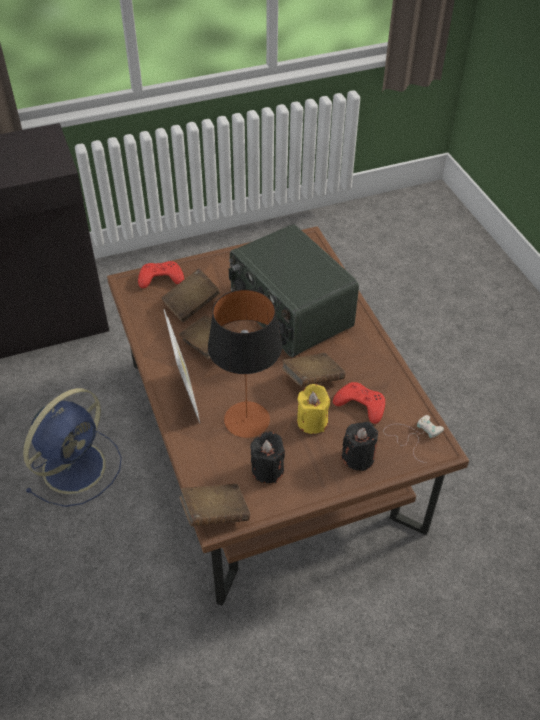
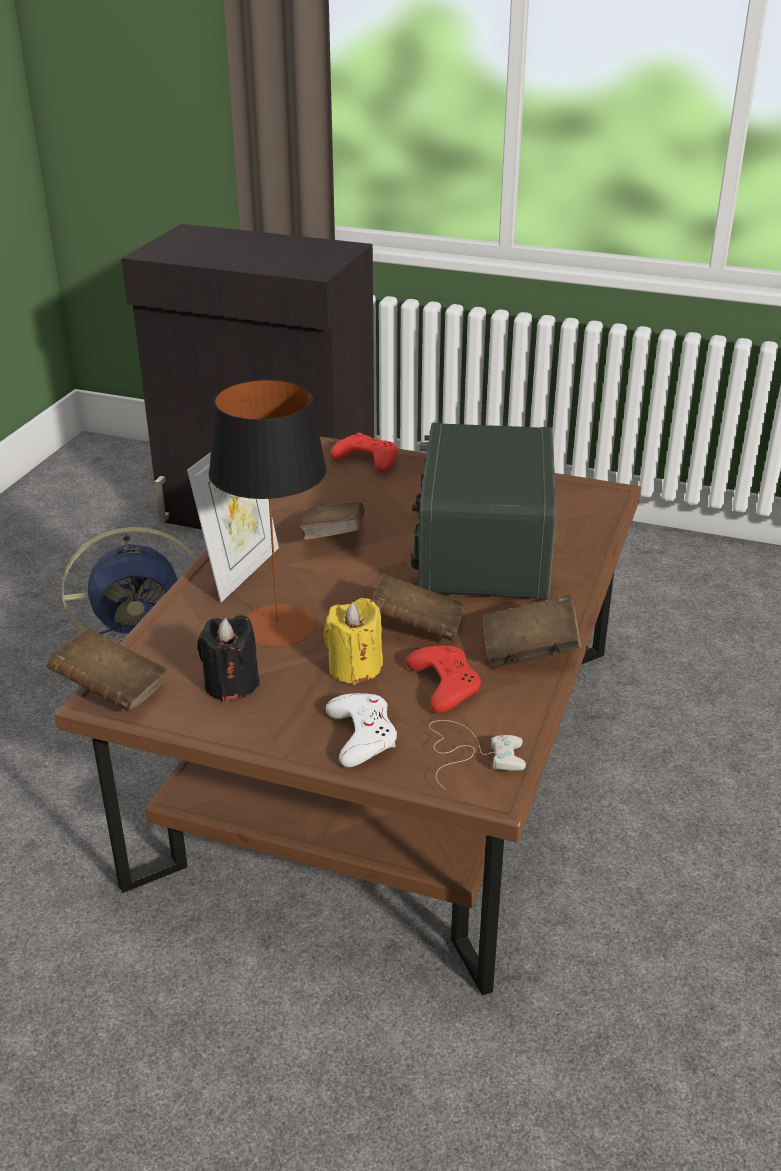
camera: 40 degrees right, 15 degrees down
brown book [161,268,220,322] -> brown book moved to [483,595,581,668]
black candle [341,422,378,471] -> white game controller [326,693,397,767]

